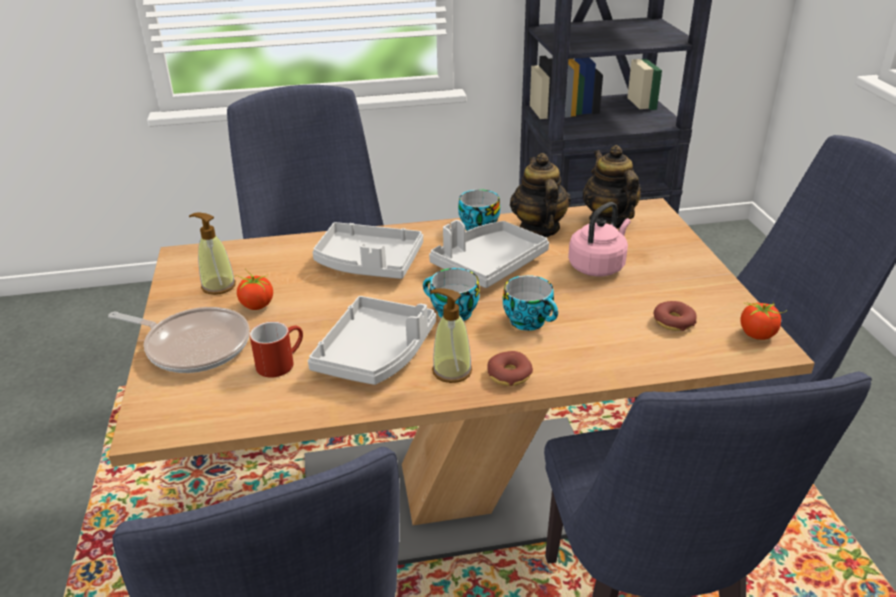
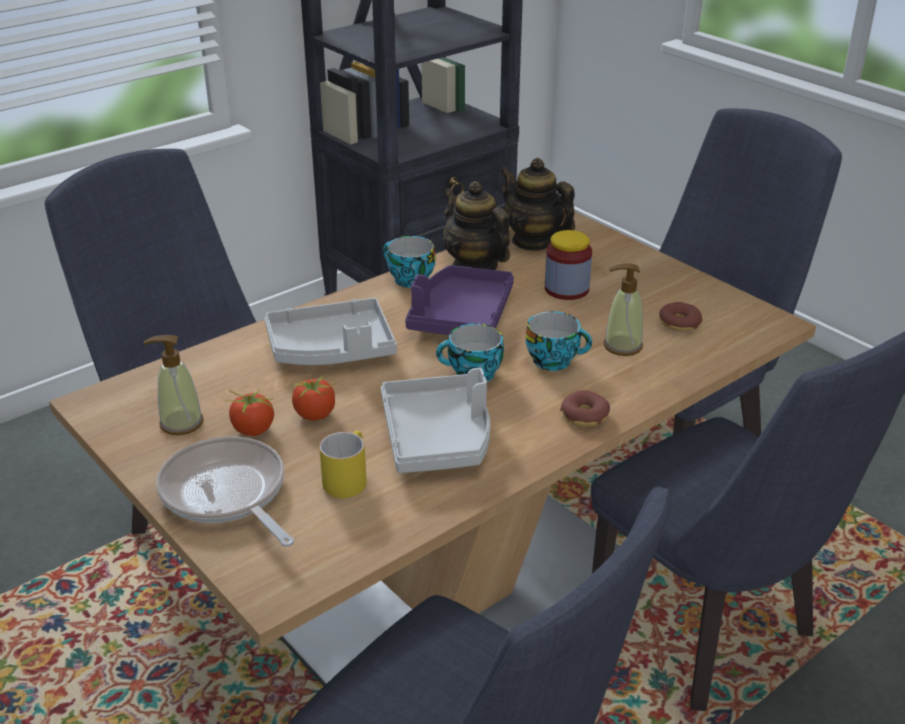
camera: 30 degrees left, 0 degrees up
frying pan [108,307,250,373] -> frying pan turned 120 degrees counterclockwise [156,436,294,547]
red mug [250,322,303,378] -> yellow mug [319,431,367,498]
grey tray [429,220,549,288] -> purple tray [405,265,514,335]
soap dispenser [430,288,472,383] -> soap dispenser moved to [604,263,643,356]
pink kettle [568,202,631,277] -> jar [545,230,592,300]
tomato [741,302,787,340] -> tomato moved to [291,376,336,421]

